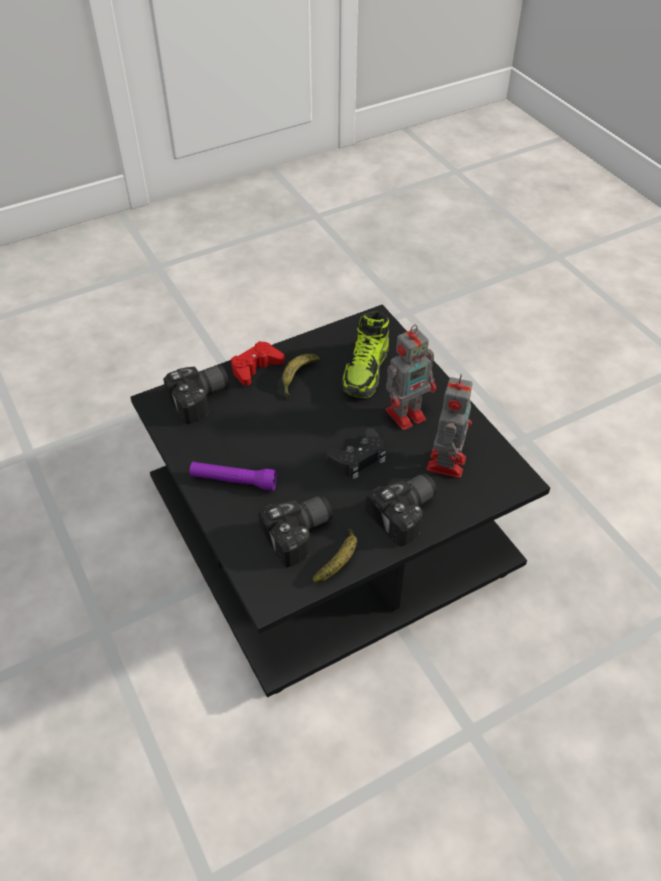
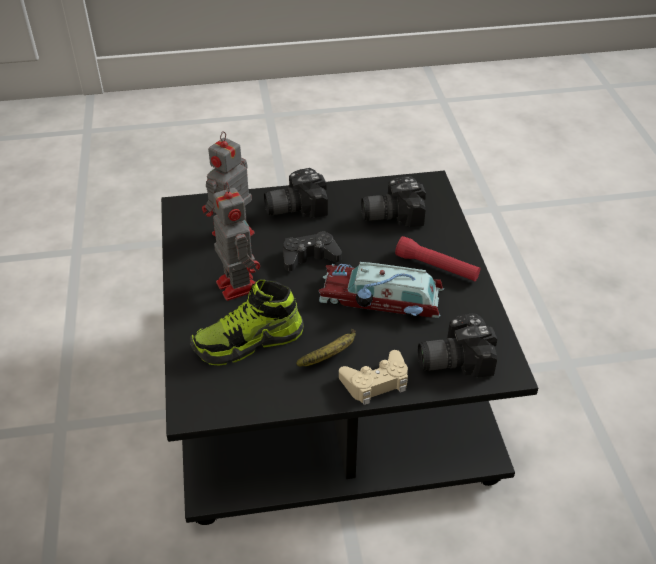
camera: 160 degrees left, 5 degrees down
purple flashlight [190,462,277,491] -> red flashlight [395,236,480,281]
red game controller [231,341,285,386] -> beige game controller [339,350,408,405]
banana [313,529,357,582] -> none
shoe [342,311,389,398] -> shoe turned 150 degrees counterclockwise [190,280,304,365]
toy robot [386,325,436,430] -> toy robot turned 75 degrees clockwise [213,182,260,301]
none -> toy car [319,262,444,318]

